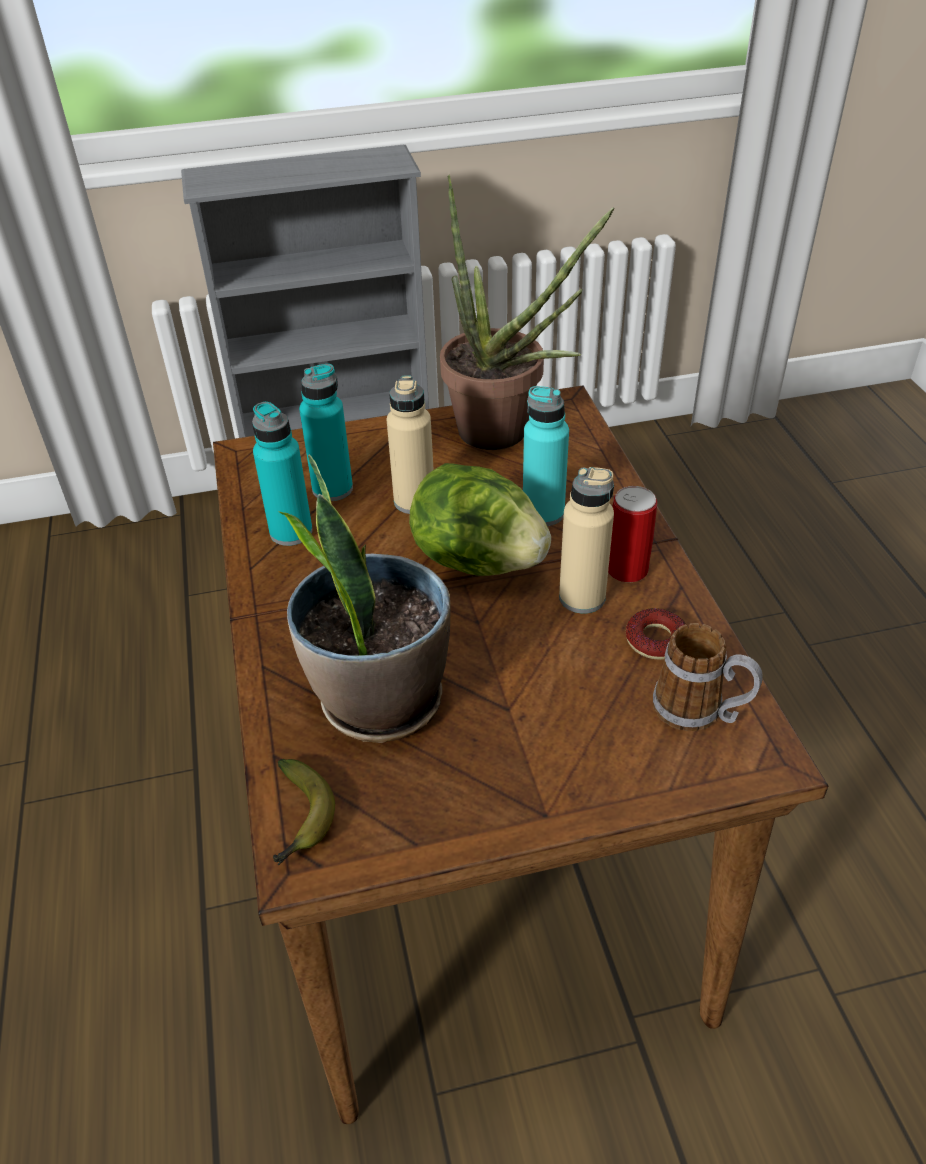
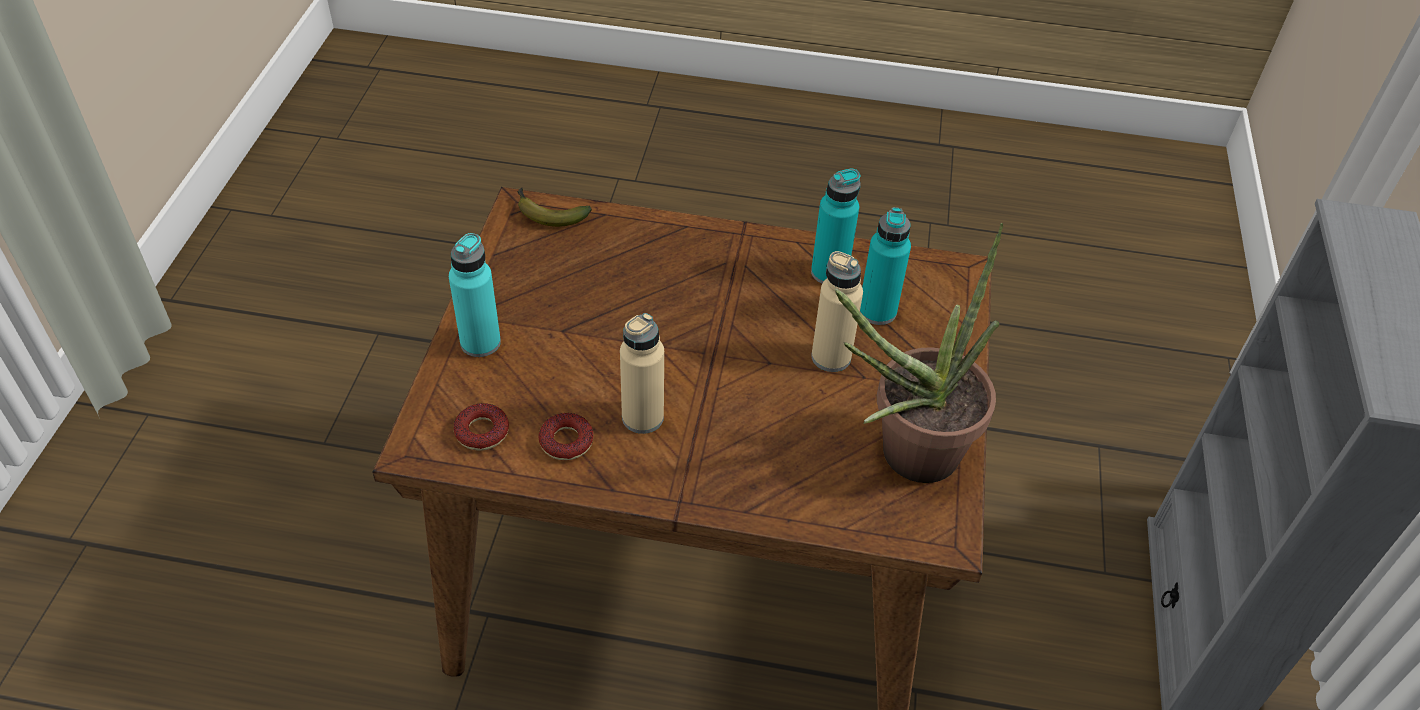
camera: 110 degrees right, 5 degrees up
potted plant [279,454,451,743] -> none
lettuce [409,463,551,576] -> none
turquoise bottle [523,386,569,526] -> turquoise bottle moved to [449,233,501,357]
can [608,486,657,582] -> none
mug [653,623,763,731] -> donut [454,403,509,451]

